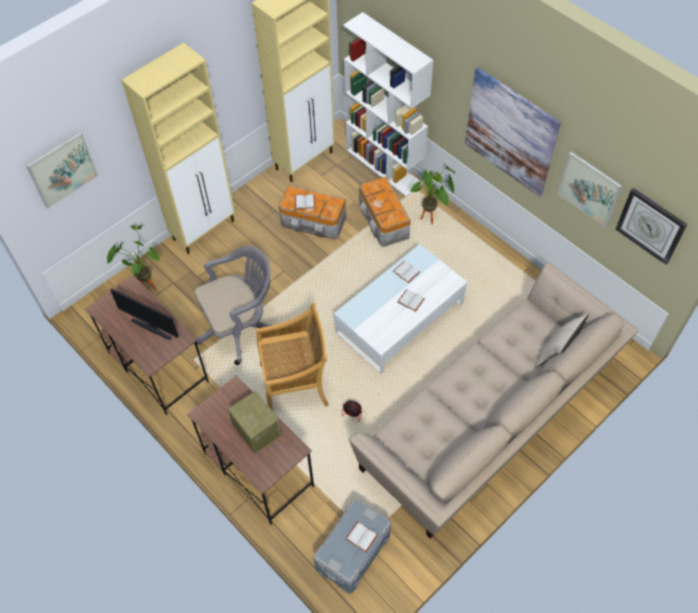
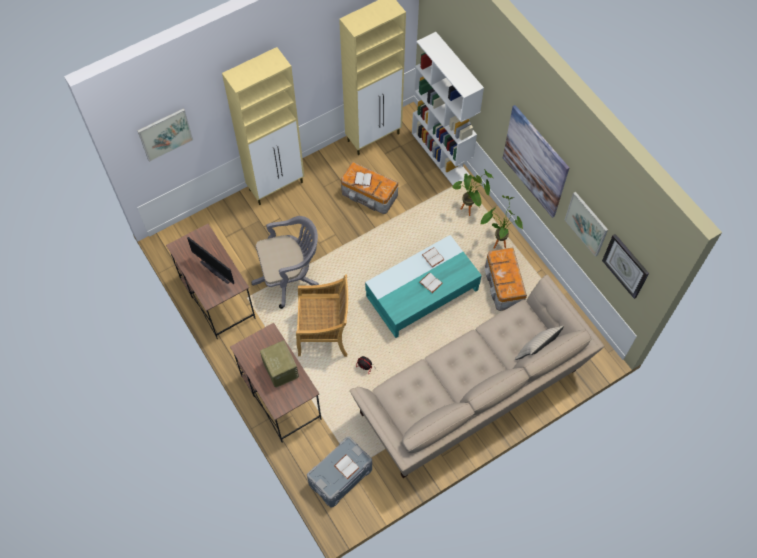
camera: 10 degrees right, 5 degrees up
potted plant [107,225,160,291] -> potted plant moved to [481,195,523,249]
white coffee table [334,244,467,374] -> turquoise coffee table [365,235,482,338]
storage box [360,177,411,247] -> storage box moved to [485,247,527,311]

